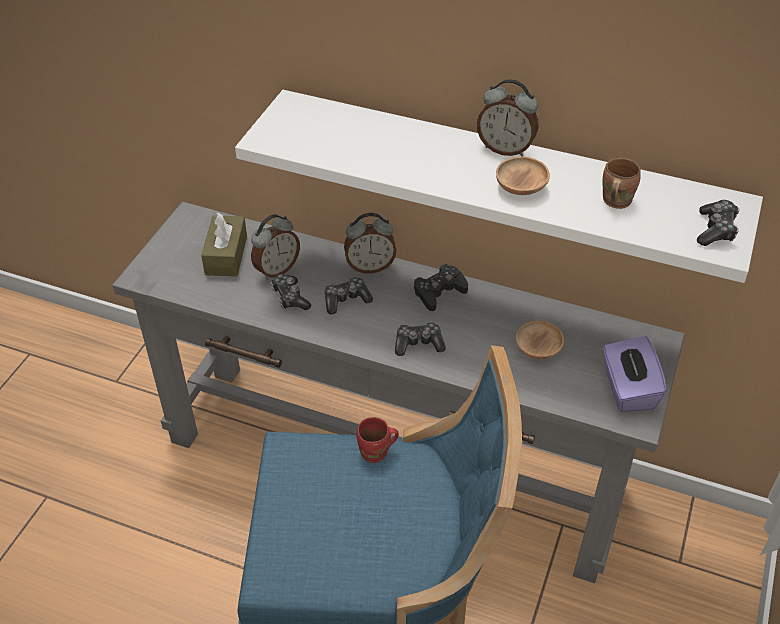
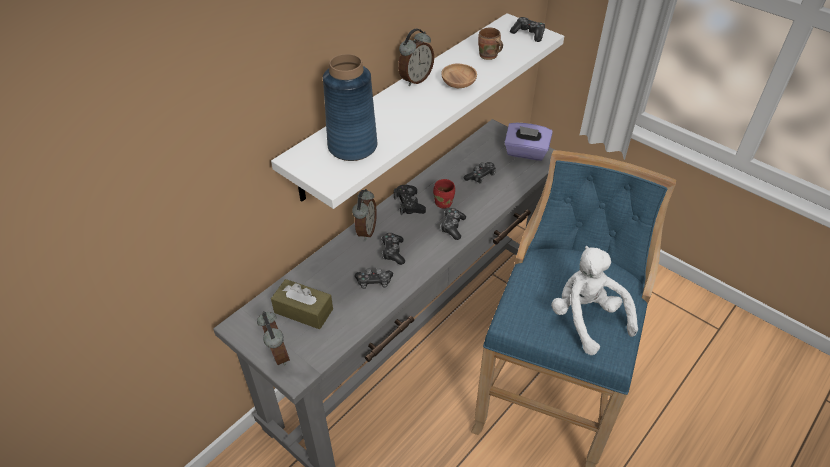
camera: 70 degrees left, 0 degrees up
alarm clock [251,214,300,280] -> alarm clock moved to [257,311,290,366]
red mug [356,417,399,463] -> red mug moved to [433,179,455,209]
brown bowl [516,321,564,359] -> game controller [464,162,496,183]
none -> blue vase [323,54,377,161]
none -> white plush toy [551,246,638,355]

